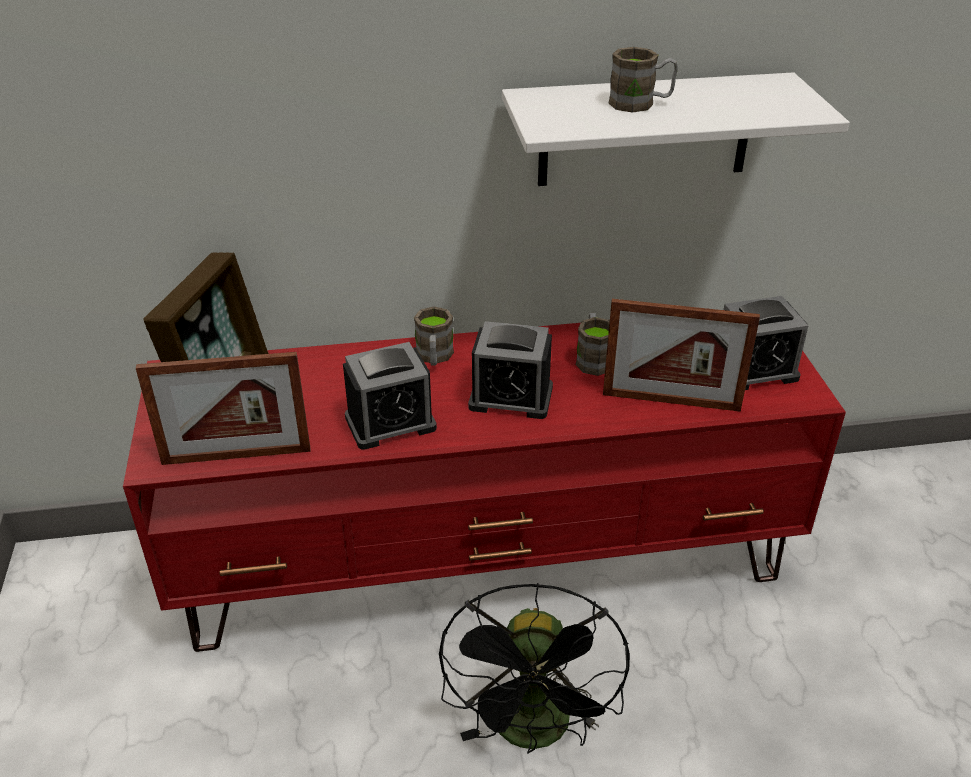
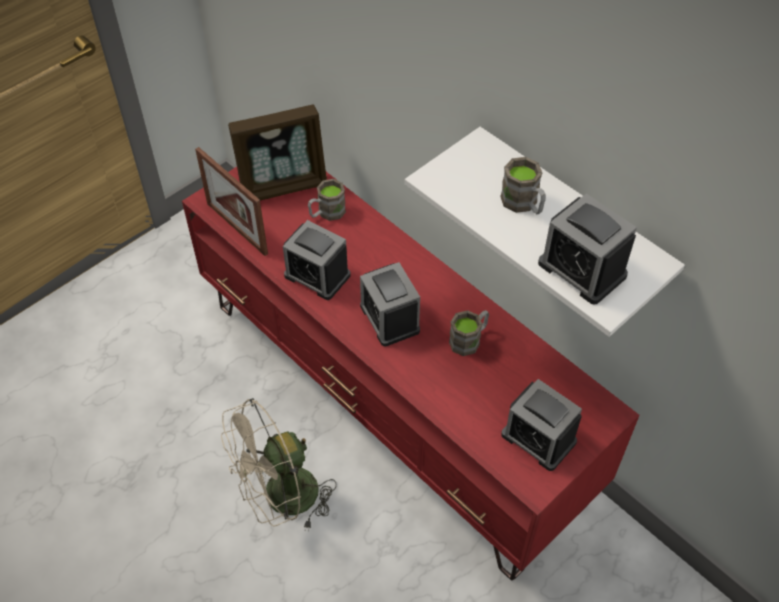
camera: 55 degrees right, 15 degrees up
brown mug [414,306,454,366] -> brown mug moved to [308,179,346,221]
black fan [439,583,630,753] -> beige fan [221,398,337,532]
picture frame [603,299,760,412] -> none
none -> alarm clock [538,193,637,305]

